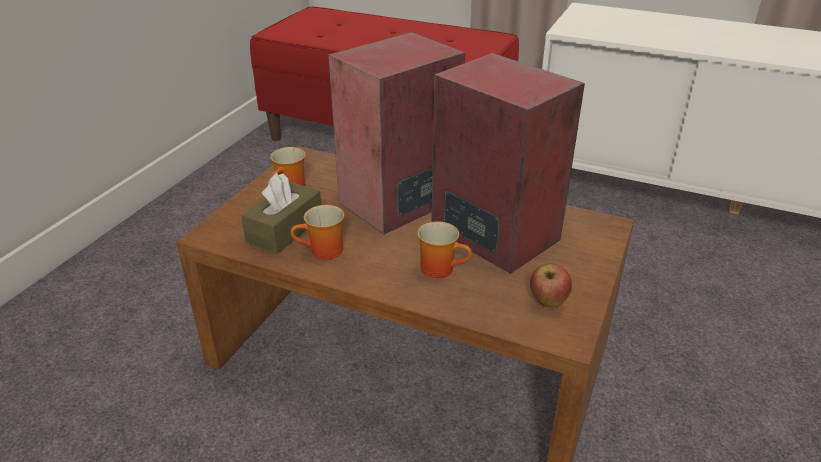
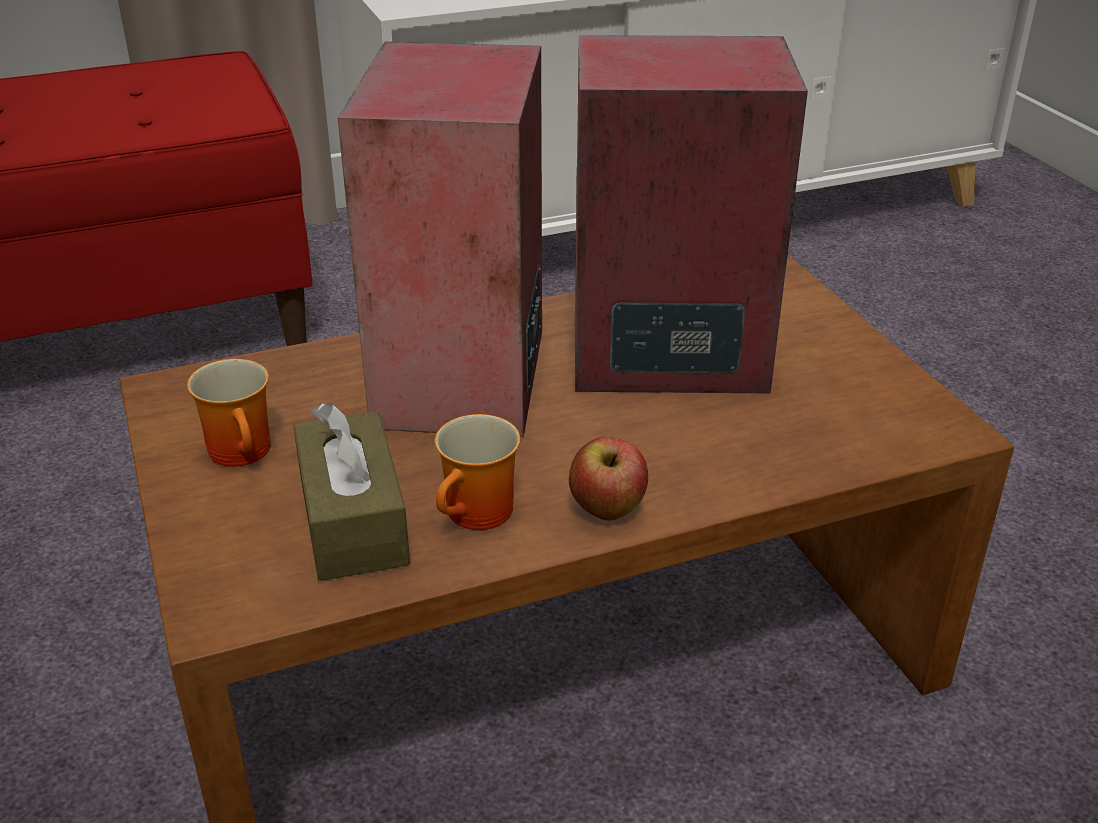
camera: 45 degrees left, 0 degrees up
mug [417,221,472,279] -> none
apple [530,264,572,308] -> apple moved to [569,437,648,521]

